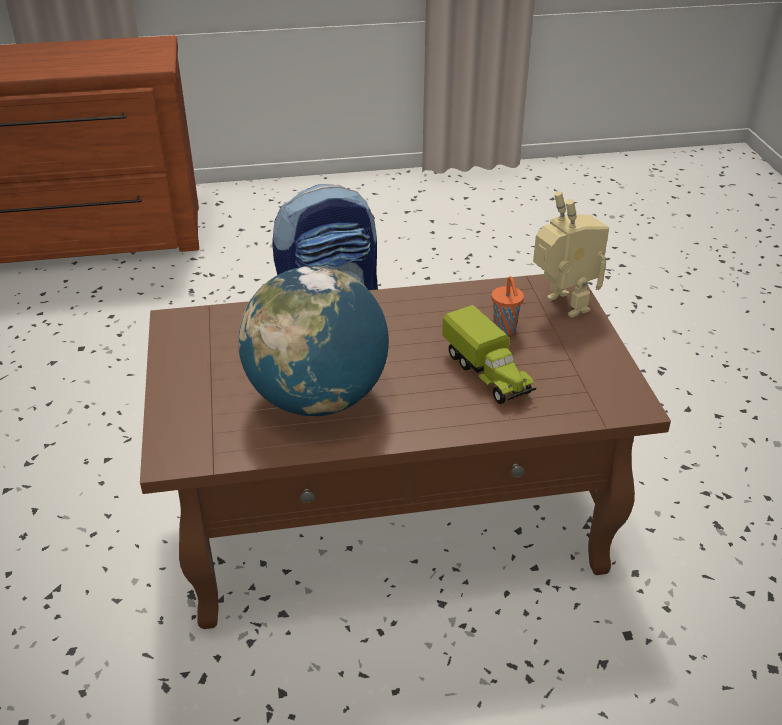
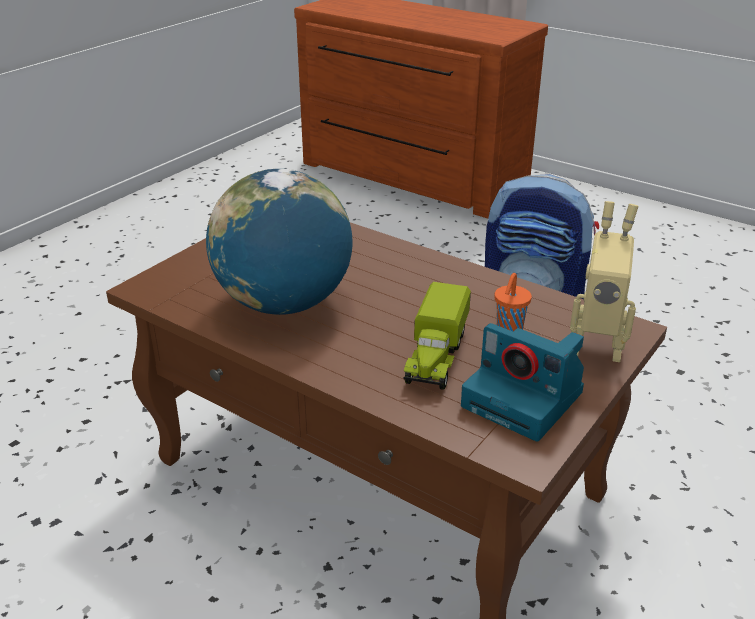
camera: 45 degrees right, 5 degrees down
toy robot [533,191,609,318] -> toy robot turned 90 degrees clockwise [570,201,638,362]
none -> camera [461,323,584,442]

